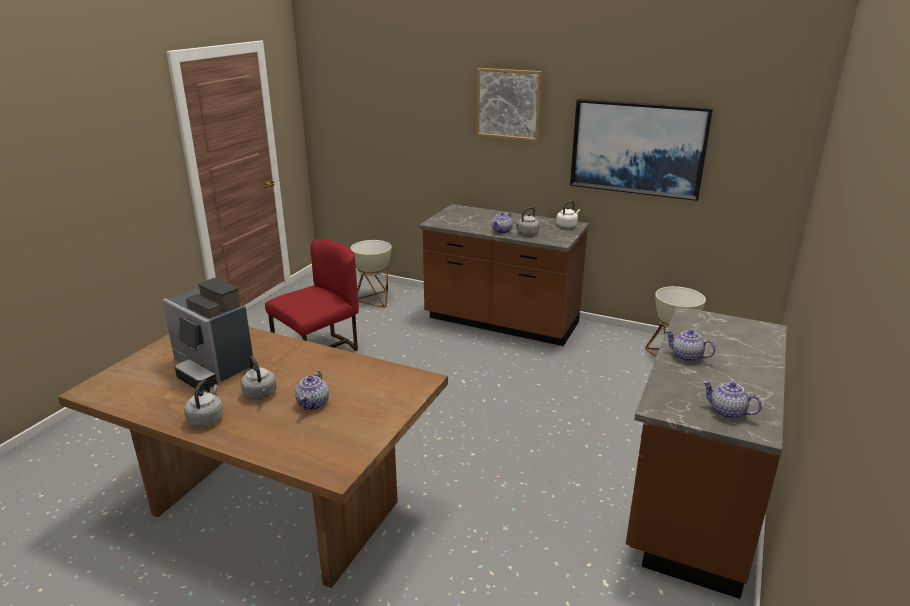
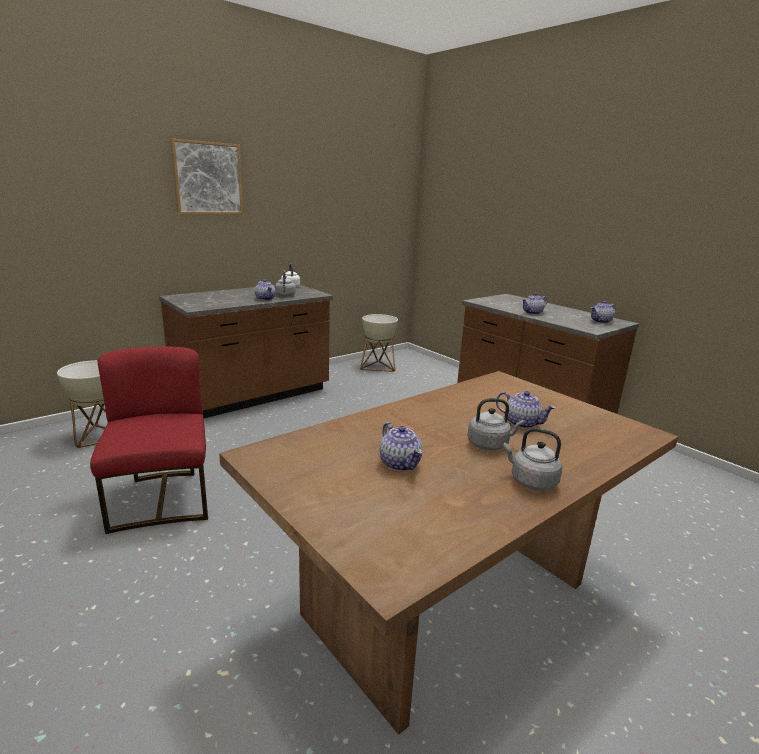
camera: 65 degrees left, 5 degrees down
coffee machine [162,278,254,391] -> teapot [379,422,423,471]
picture [570,99,713,201] -> none

